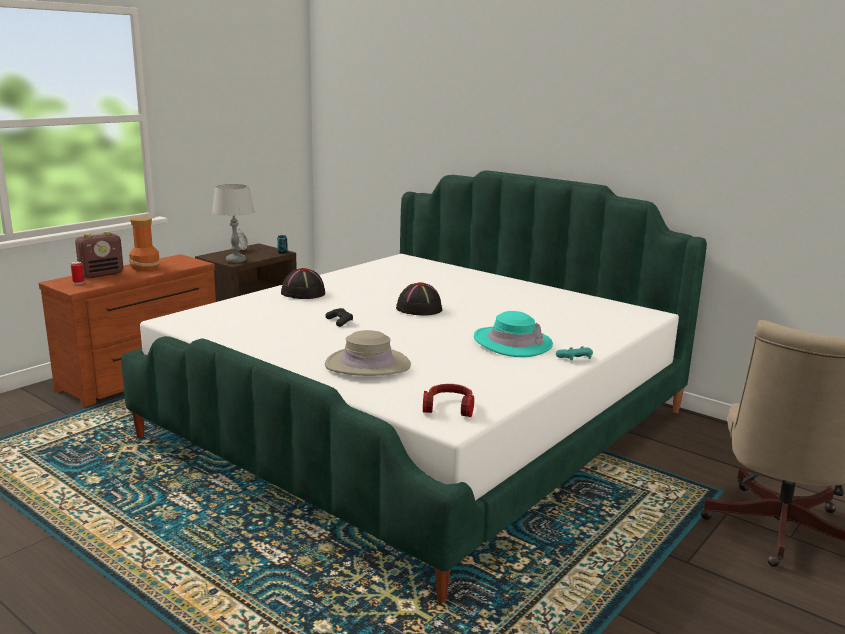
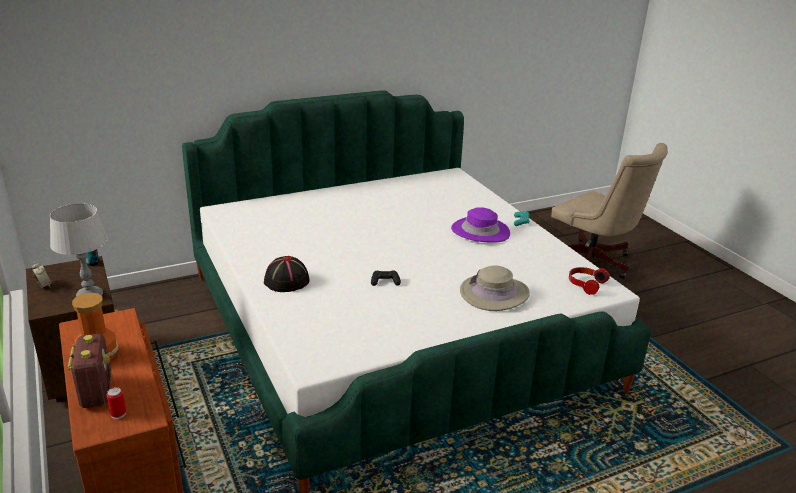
camera: 65 degrees left, 10 degrees up
black hat [396,282,442,315] -> none
turquoise hat [474,311,553,357] -> purple hat [451,207,510,243]

